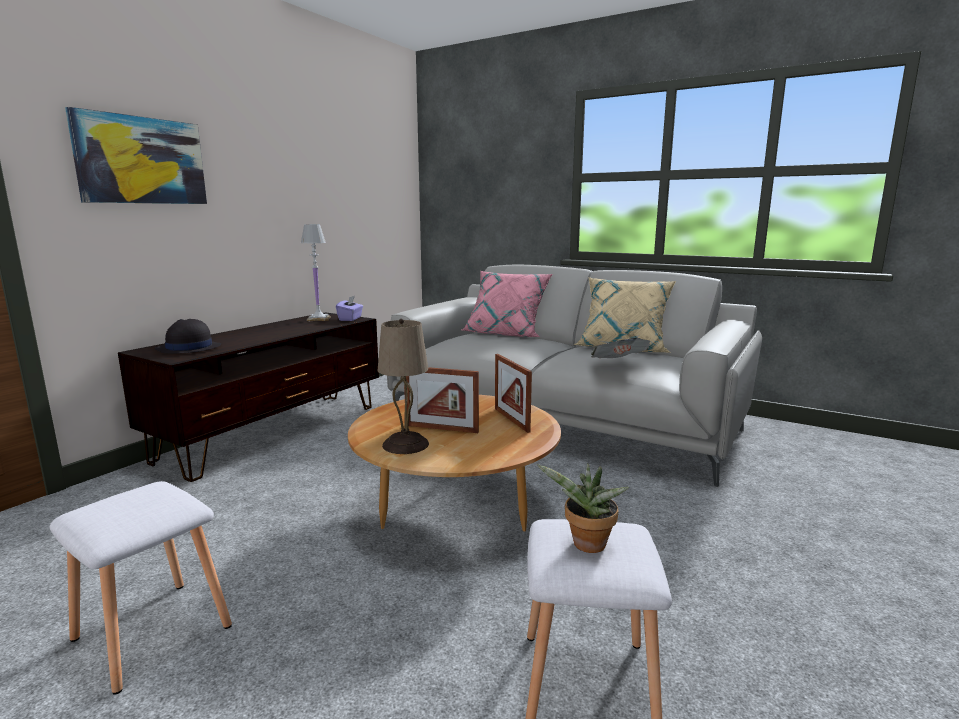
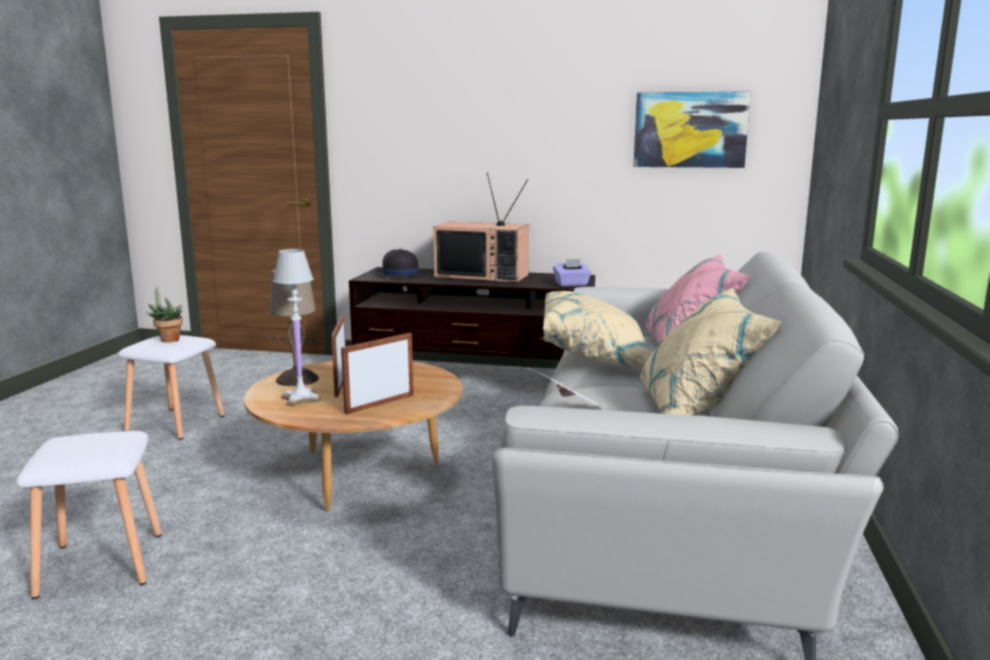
camera: 70 degrees right, 0 degrees up
picture [65,107,207,204] -> picture moved to [633,92,751,168]
white table lamp [301,224,331,321] -> white table lamp moved to [273,249,321,406]
potted plant [537,463,629,553] -> potted plant moved to [146,286,183,342]
none -> television [433,173,529,283]
none -> beige pillow [543,291,650,367]

